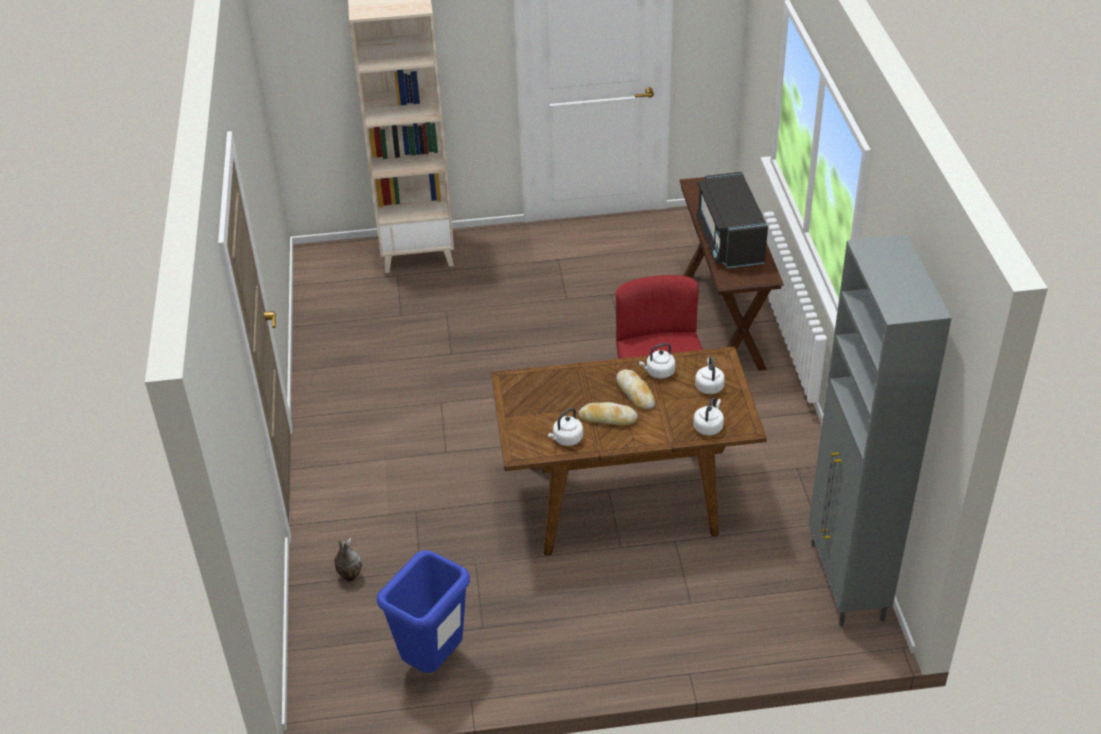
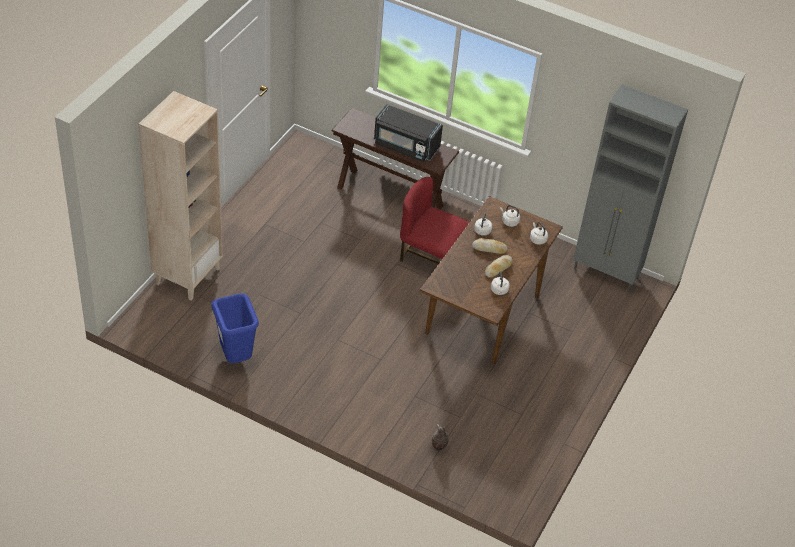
camera: 60 degrees left, 5 degrees up
blue trash can [377,550,470,673] -> blue trash can moved to [212,293,259,363]

